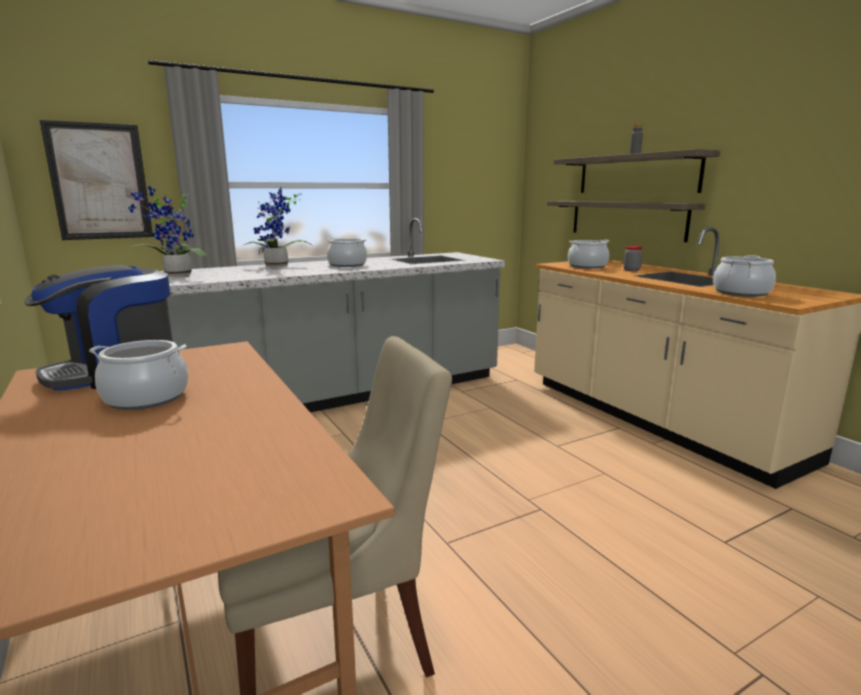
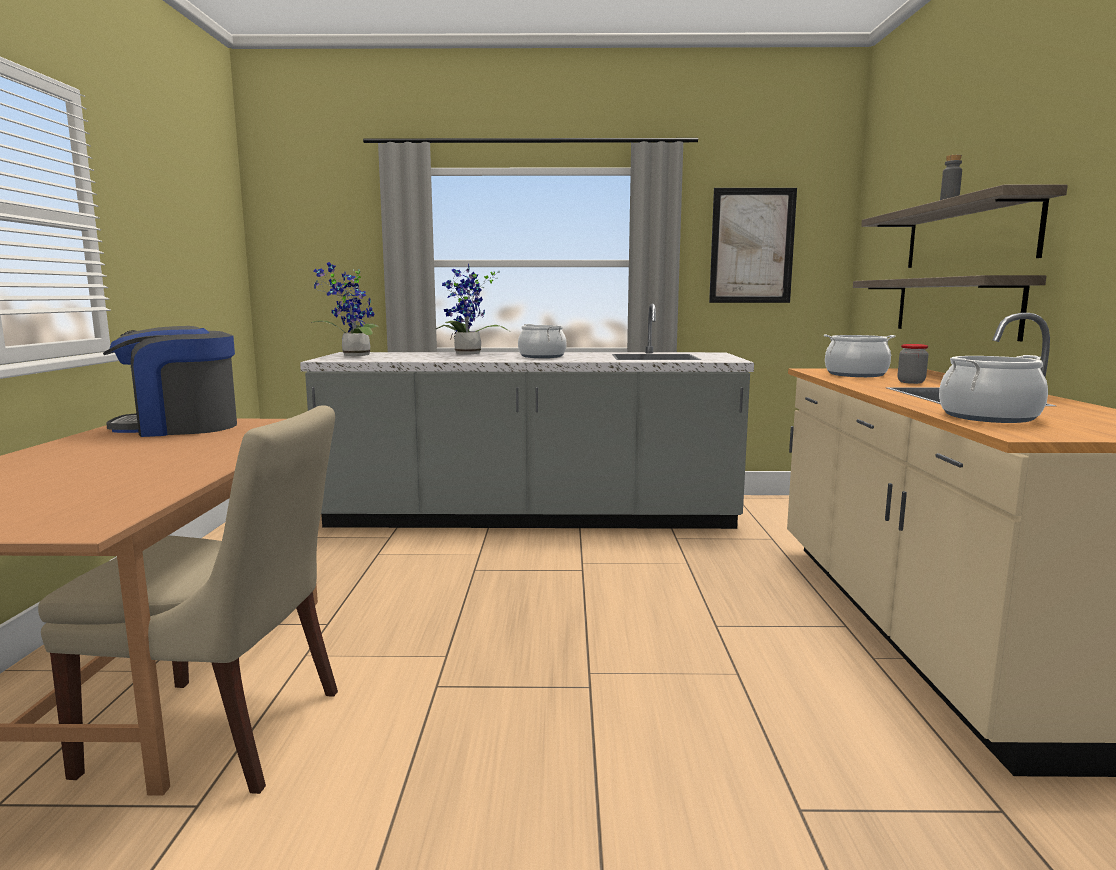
camera: 30 degrees right, 5 degrees down
picture [40,120,153,240] -> picture moved to [709,188,797,303]
cooking pot [89,340,188,410] -> none

